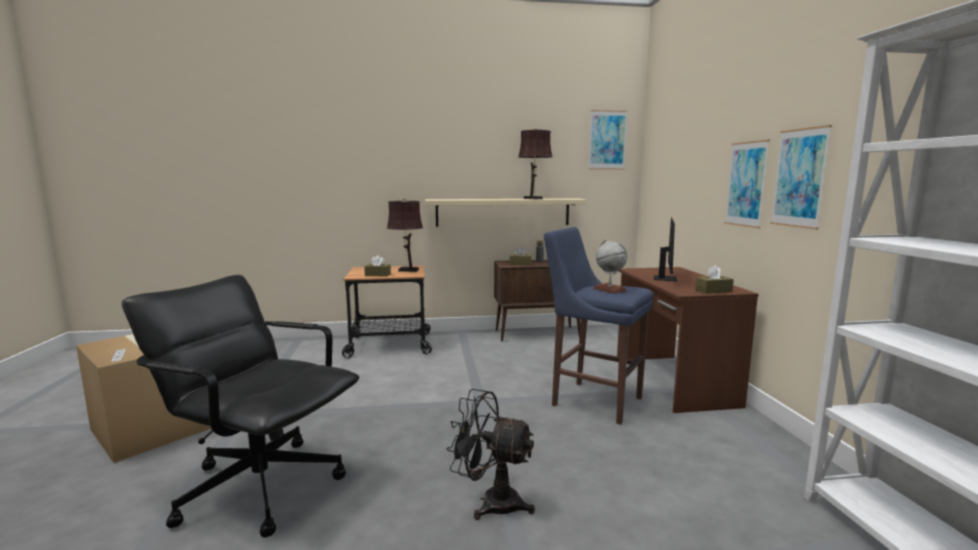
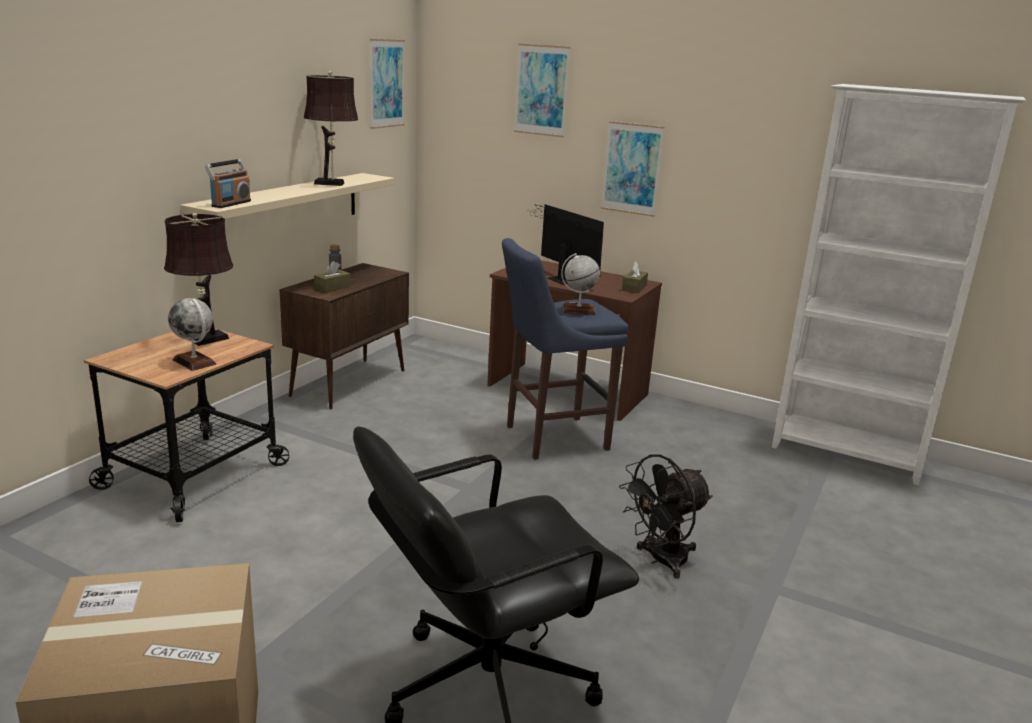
camera: 55 degrees left, 10 degrees up
brown tissue box [364,255,391,276] -> globe [168,298,216,371]
picture [770,125,832,230] -> picture moved to [514,44,571,137]
none -> radio [205,159,251,208]

